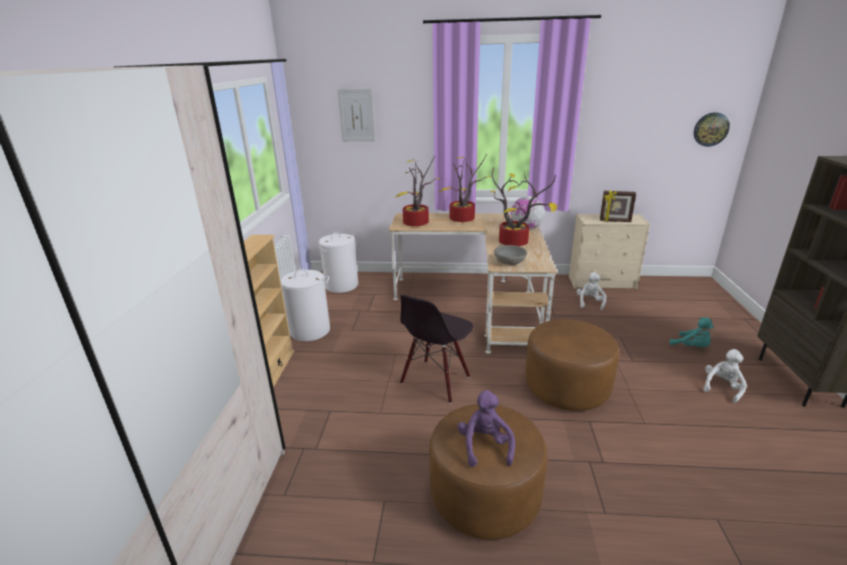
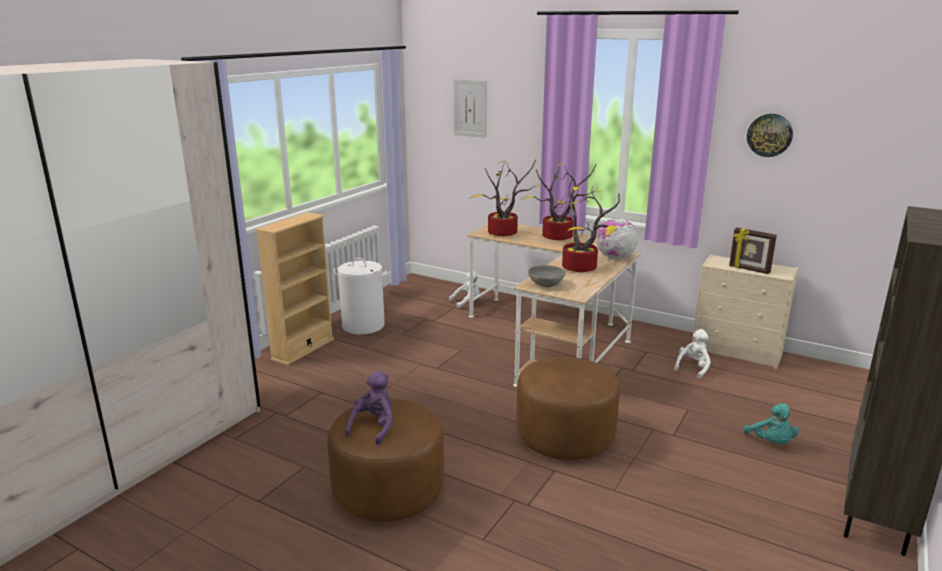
camera: 25 degrees right, 5 degrees down
white laundry basket [318,232,358,293] -> none
black chair [400,295,474,404] -> none
wall clock [694,112,730,147] -> wall clock moved to [747,114,793,157]
white plush toy [703,349,747,403] -> white plush toy moved to [449,271,480,309]

